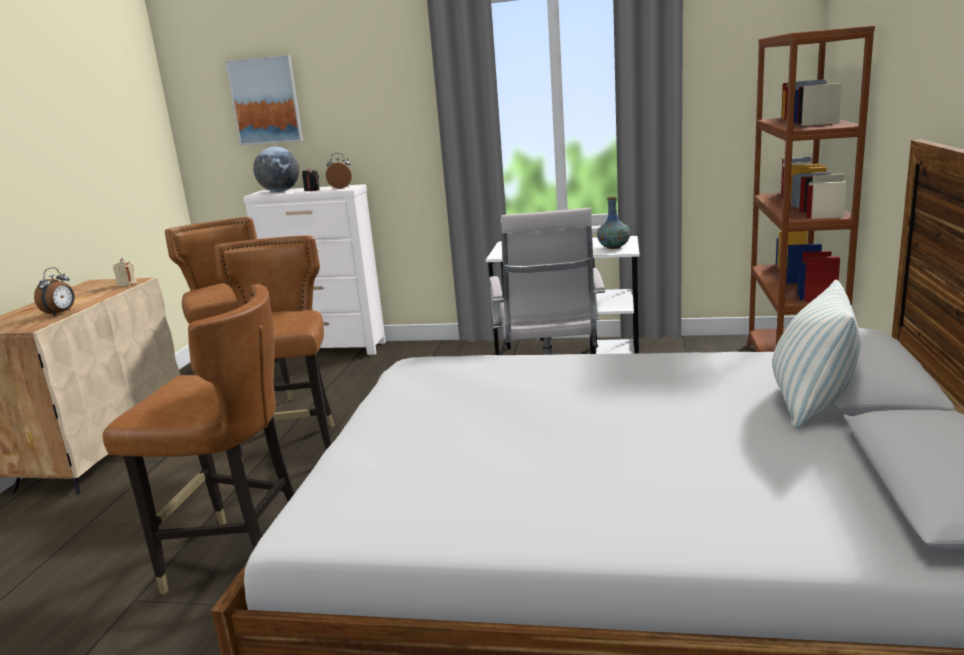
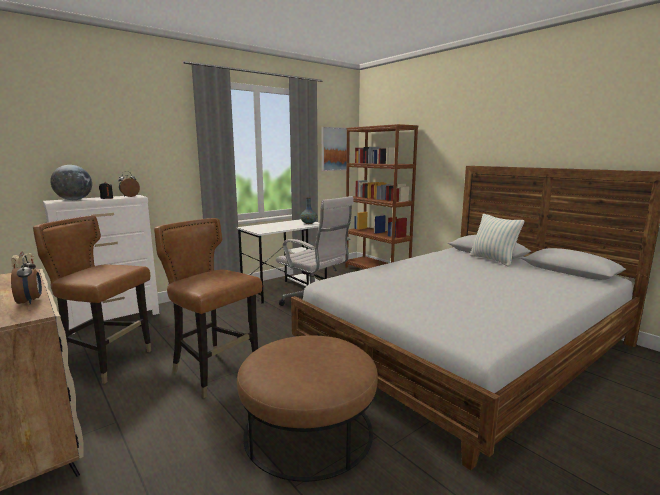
camera: 50 degrees left, 5 degrees down
brown chair [103,284,295,594] -> brown ottoman [237,335,378,482]
picture [225,55,303,145] -> picture moved to [322,127,350,171]

